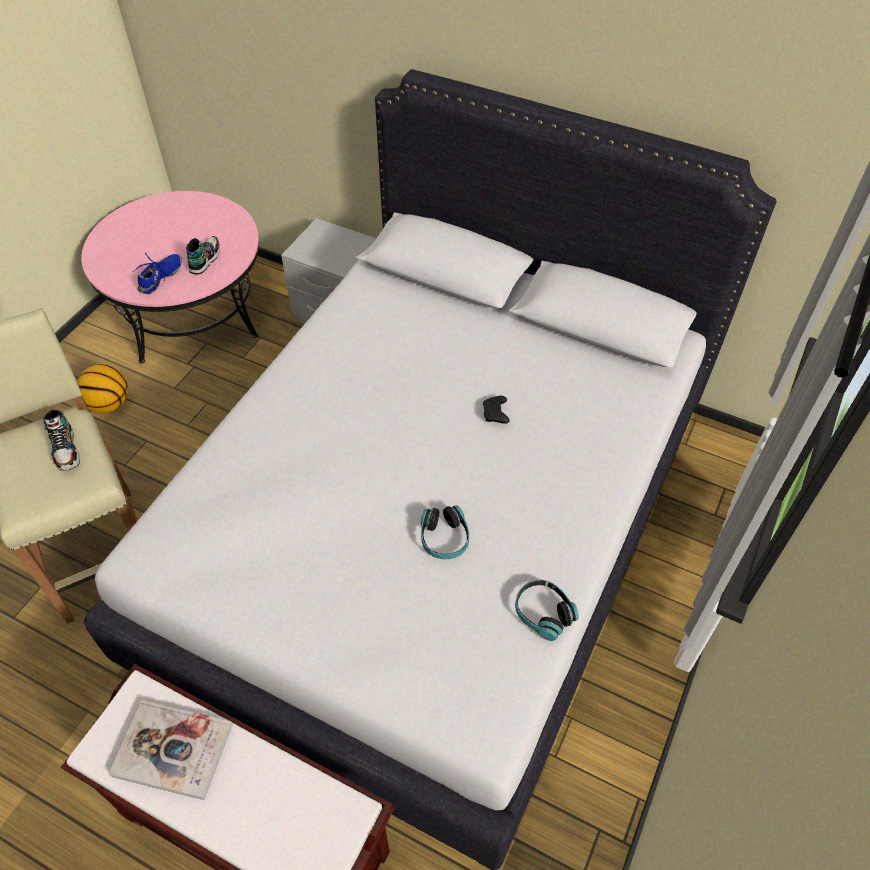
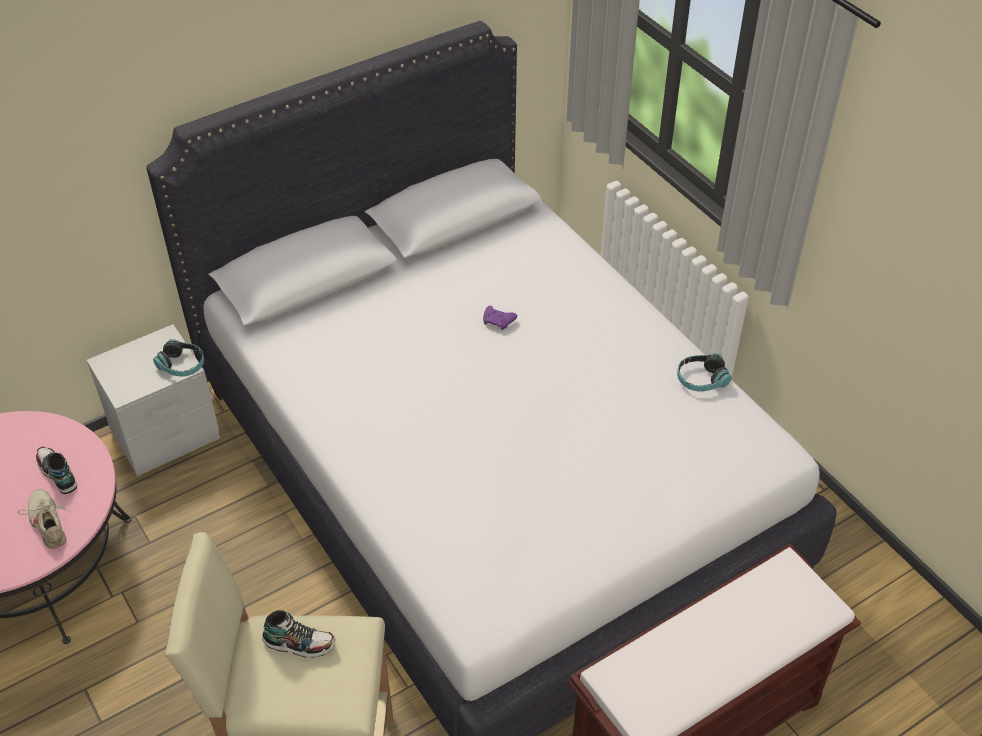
camera: 60 degrees left, 5 degrees down
basketball [77,364,128,413] -> none
book [109,700,233,800] -> none
blue shoe [133,253,182,294] -> beige shoe [18,489,72,549]
headphones [421,506,469,559] -> headphones moved to [153,339,204,377]
black game controller [483,396,510,424] -> purple game controller [483,306,517,330]

